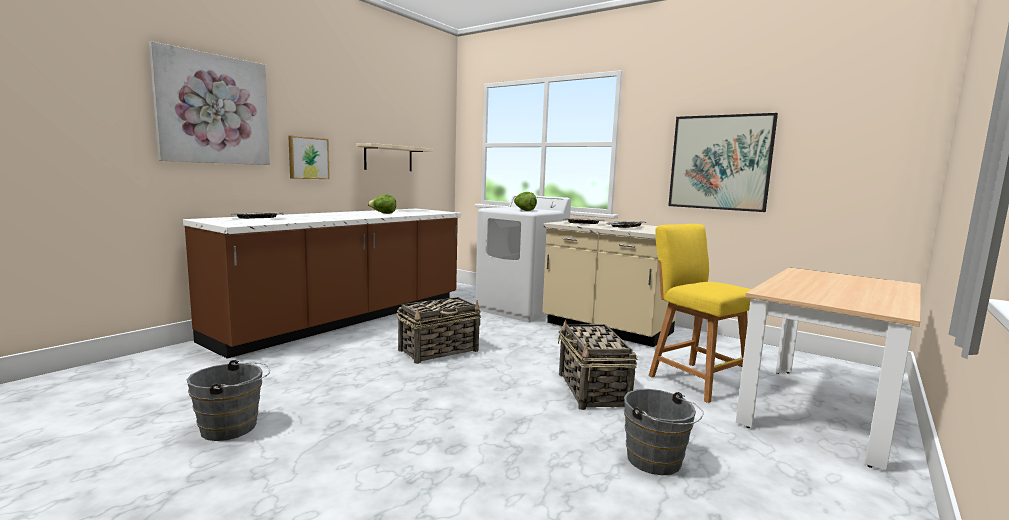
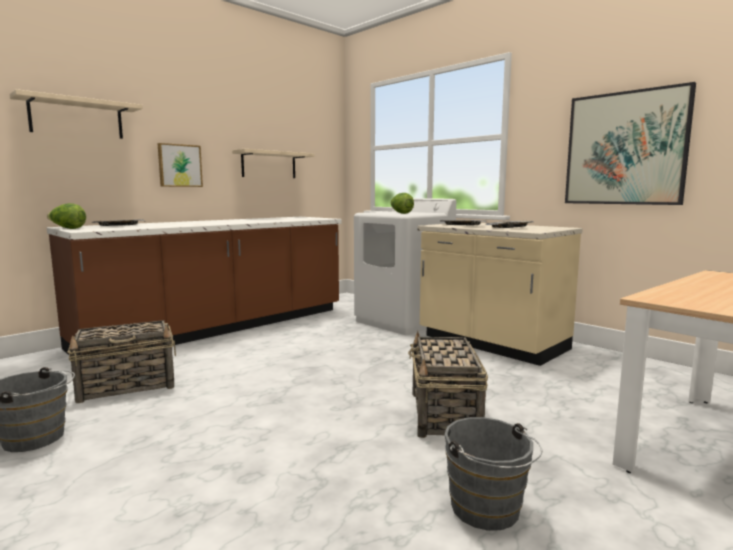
camera: 10 degrees right, 0 degrees up
picture [149,41,270,165] -> beige shelf [9,89,143,139]
lettuce [368,195,396,214] -> lettuce moved to [47,203,86,229]
basket [397,297,481,364] -> basket moved to [67,320,176,403]
yellow stool [649,224,751,403] -> none

